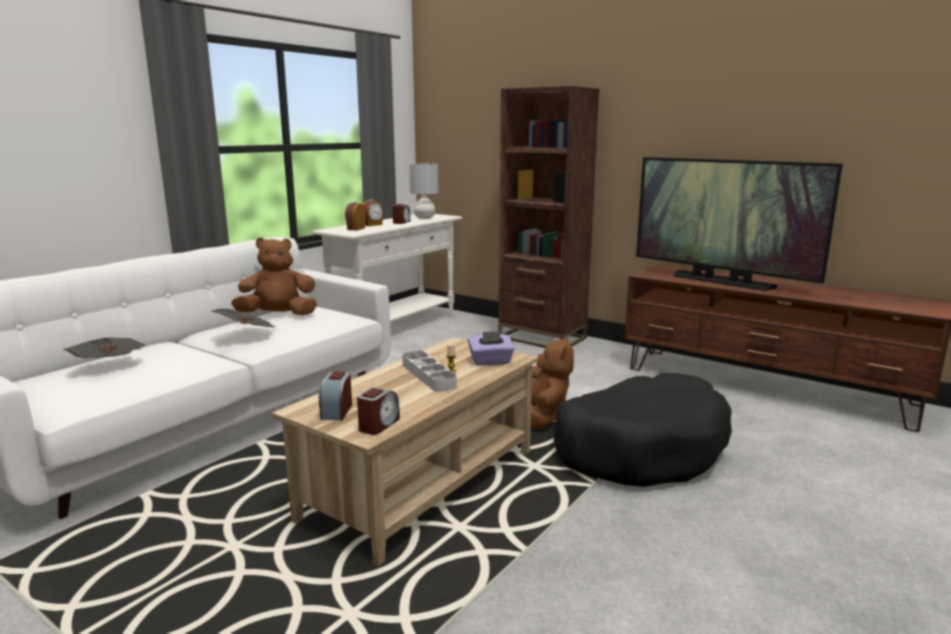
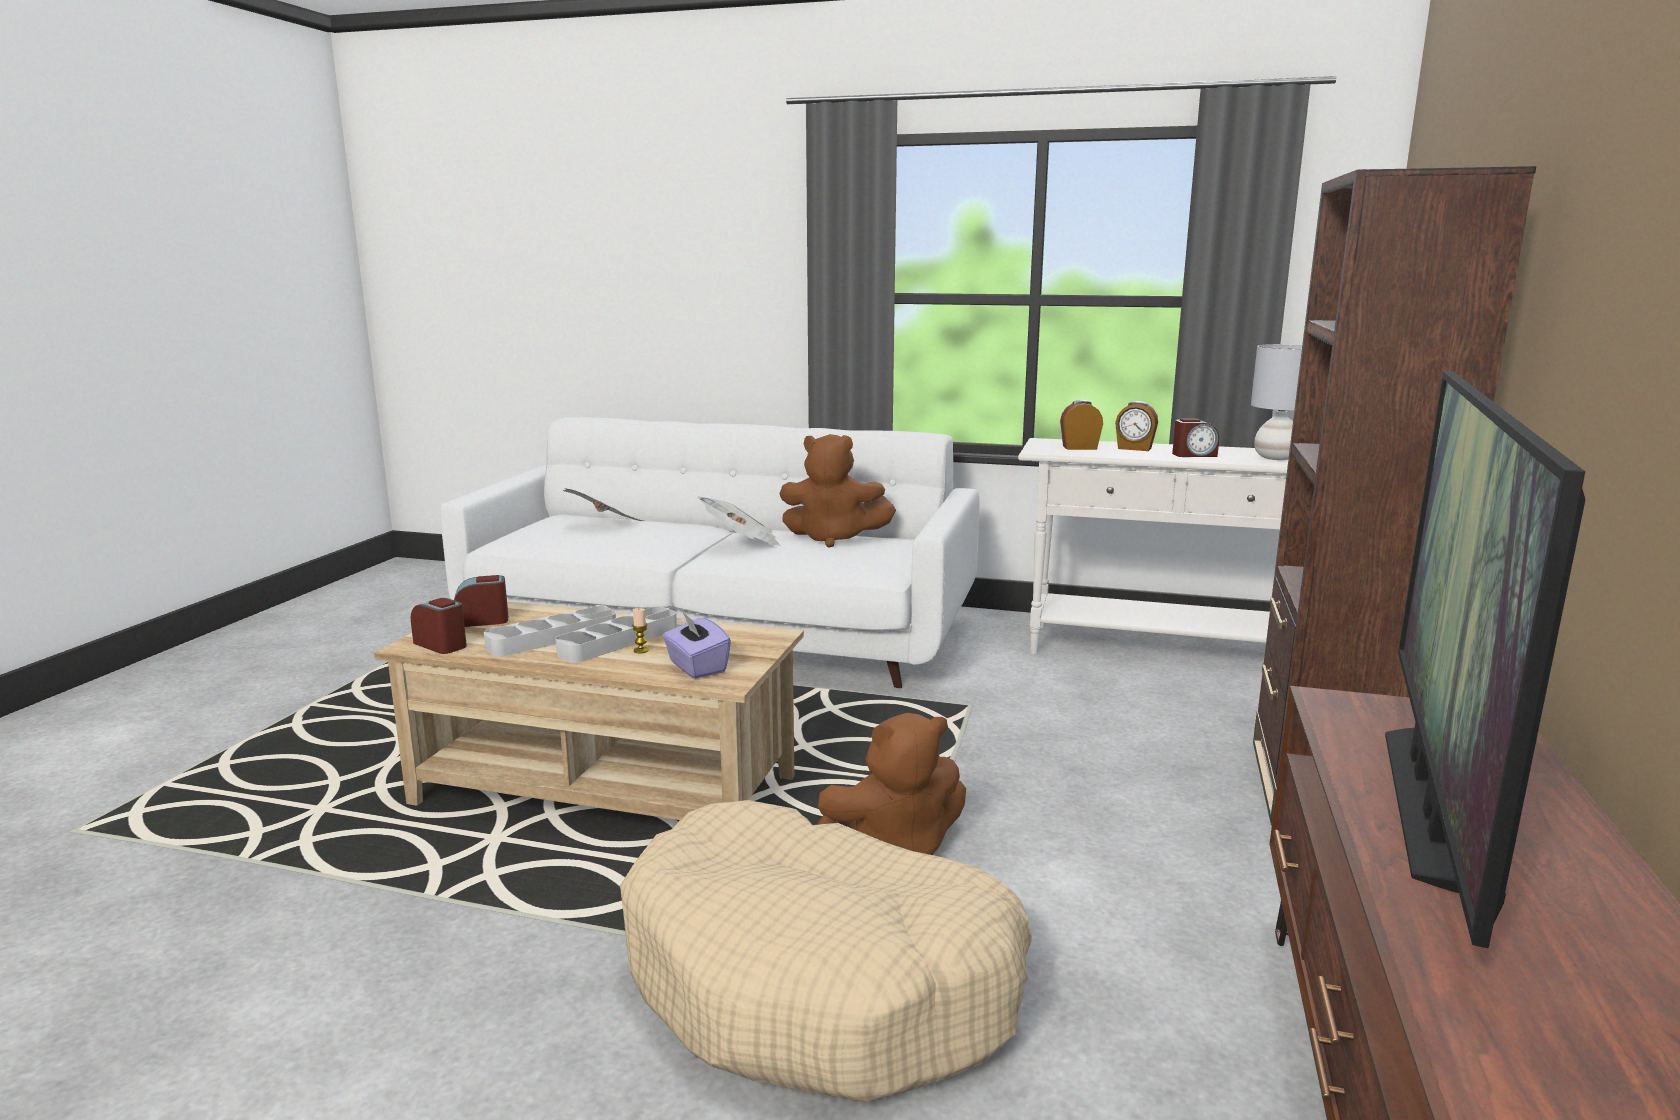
camera: 70 degrees right, 0 degrees up
brown plush toy [231,237,317,315] -> brown plush toy turned 135 degrees clockwise [779,434,896,548]
alarm clock [357,387,400,435] -> alarm clock turned 150 degrees counterclockwise [411,598,467,654]
black dog bed [554,373,732,487] -> beige dog bed [620,800,1032,1102]
none -> grey tray [484,606,616,657]

